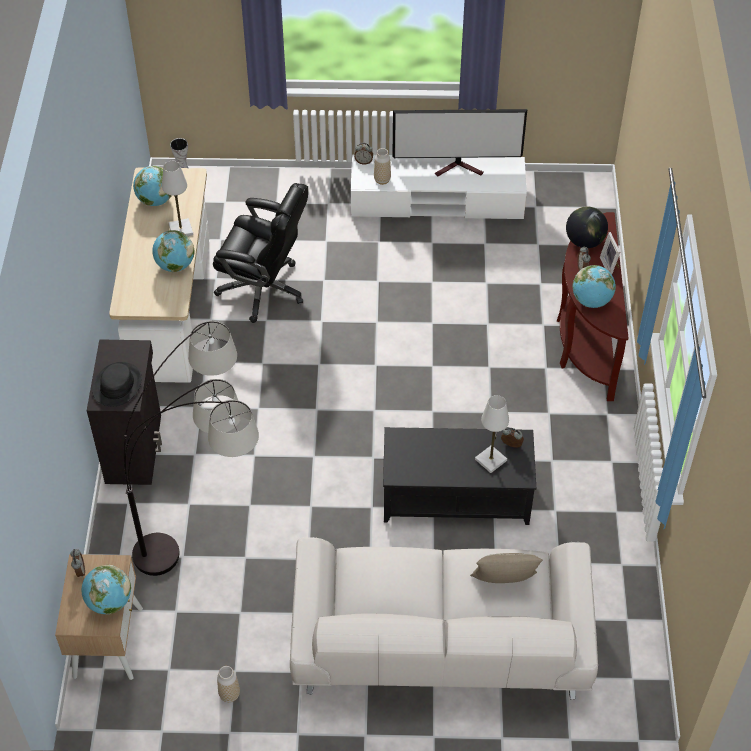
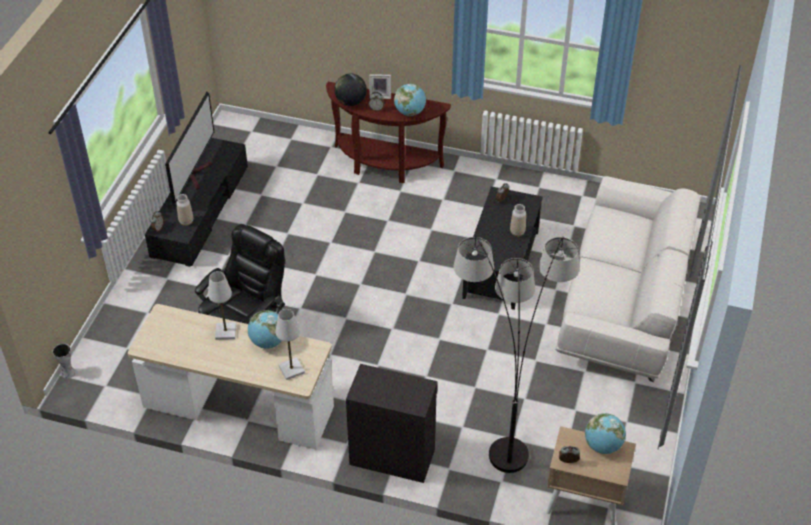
camera: 75 degrees left, 5 degrees down
black hat [92,362,142,406] -> none
globe [133,166,172,206] -> none
vase [217,666,240,702] -> vase moved to [510,204,526,236]
white tv stand [351,155,527,219] -> black tv stand [145,138,248,267]
beige pillow [470,553,543,583] -> none
white table lamp [475,395,509,473] -> white table lamp moved to [276,309,305,380]

